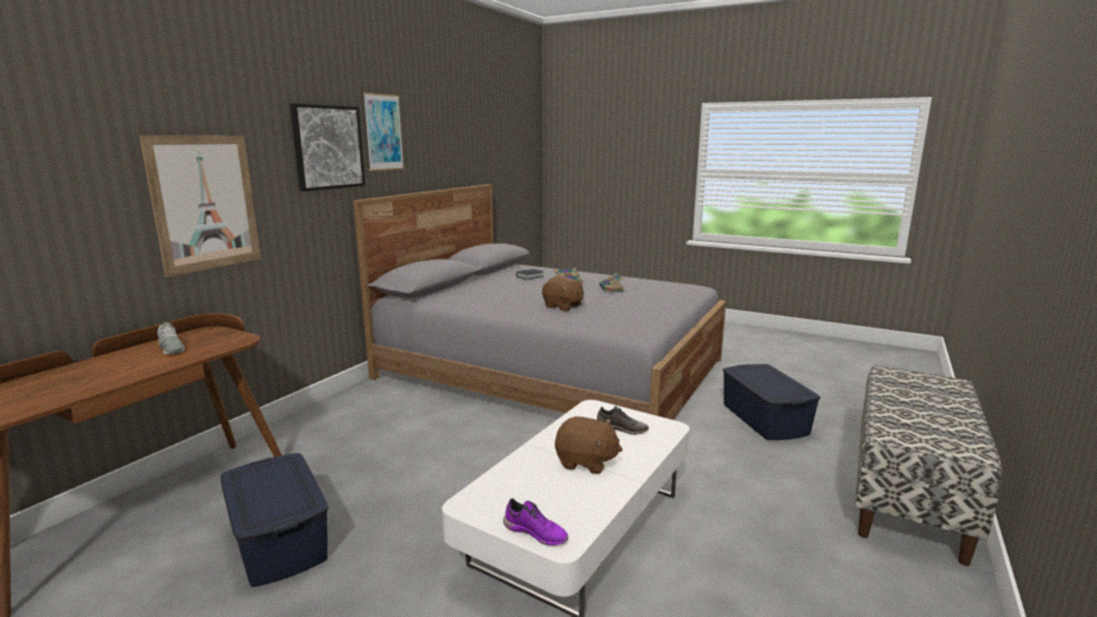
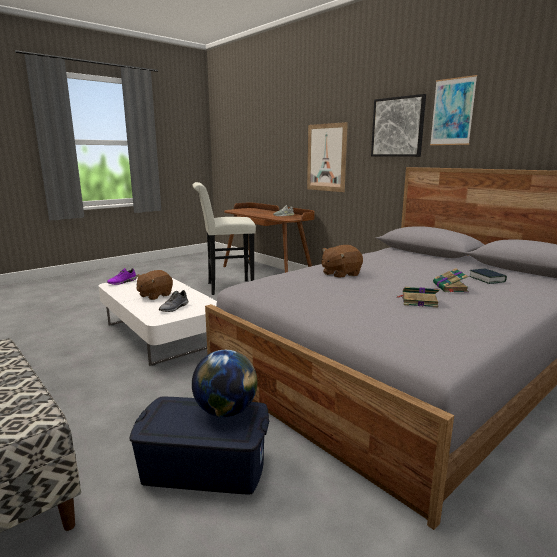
camera: 110 degrees right, 0 degrees up
blue storage box [221,453,328,587] -> white stool [193,182,256,295]
none -> globe [192,350,257,417]

